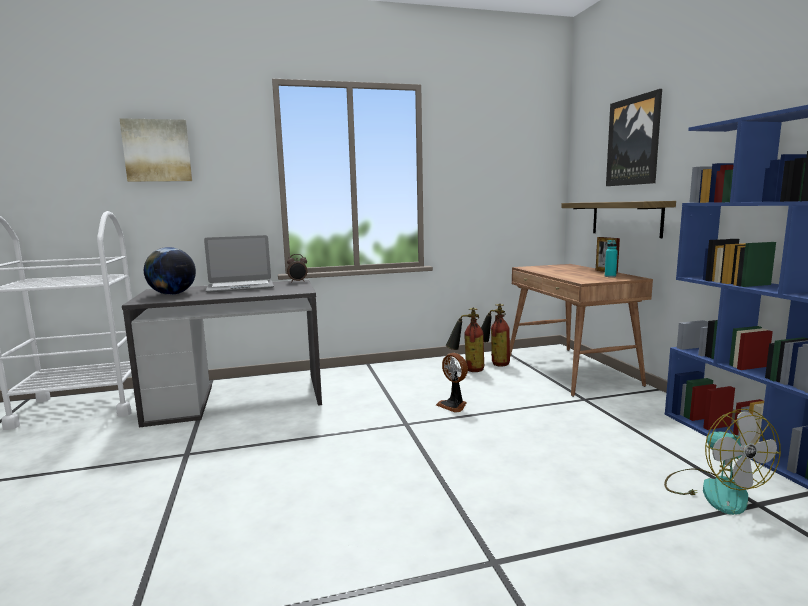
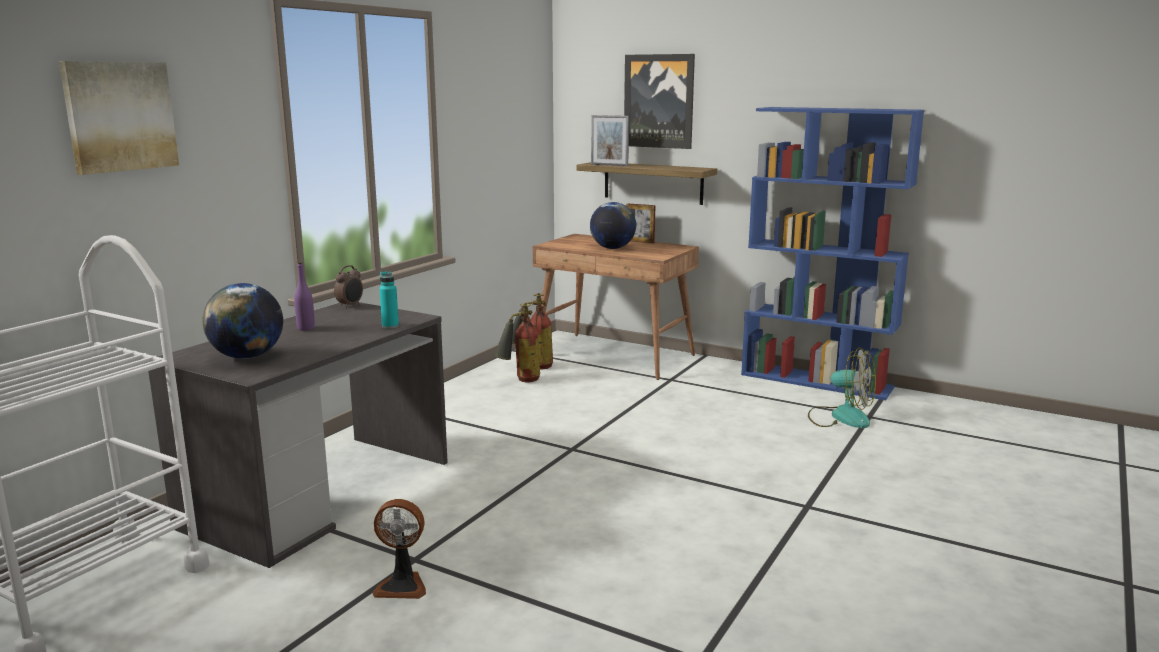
camera: 45 degrees left, 5 degrees up
laptop [204,235,274,293] -> purple bottle [294,262,315,331]
fan [436,353,468,413] -> fan moved to [372,499,426,599]
turquoise bottle [605,240,618,277] -> turquoise bottle moved to [379,271,399,329]
none -> globe [590,202,636,249]
none -> picture frame [591,115,629,166]

